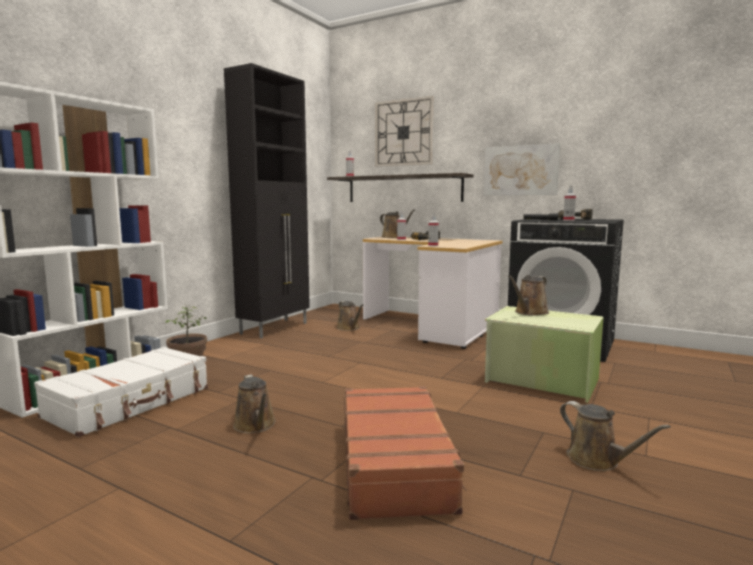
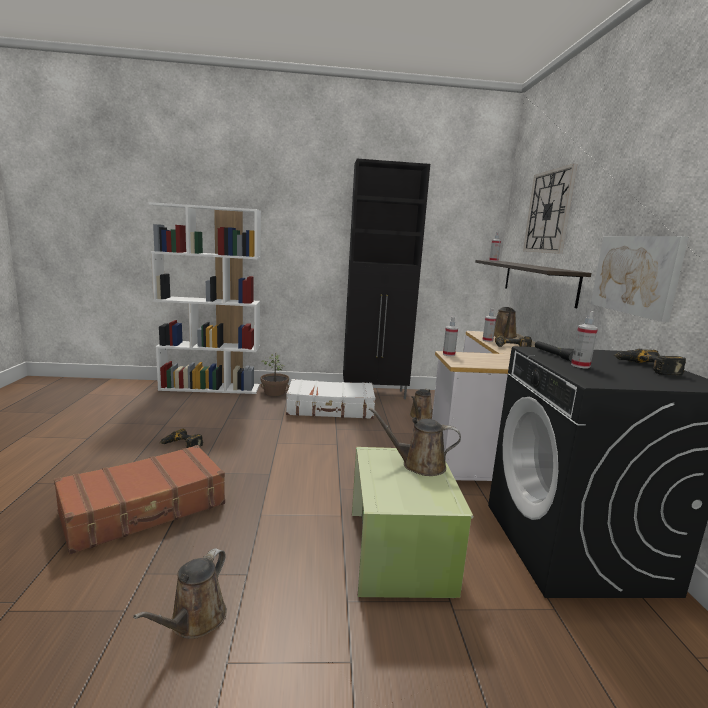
camera: 55 degrees right, 5 degrees up
white suitcase [34,347,208,437] -> white suitcase moved to [286,379,375,419]
brown watering can [233,374,276,433] -> power drill [160,429,203,448]

